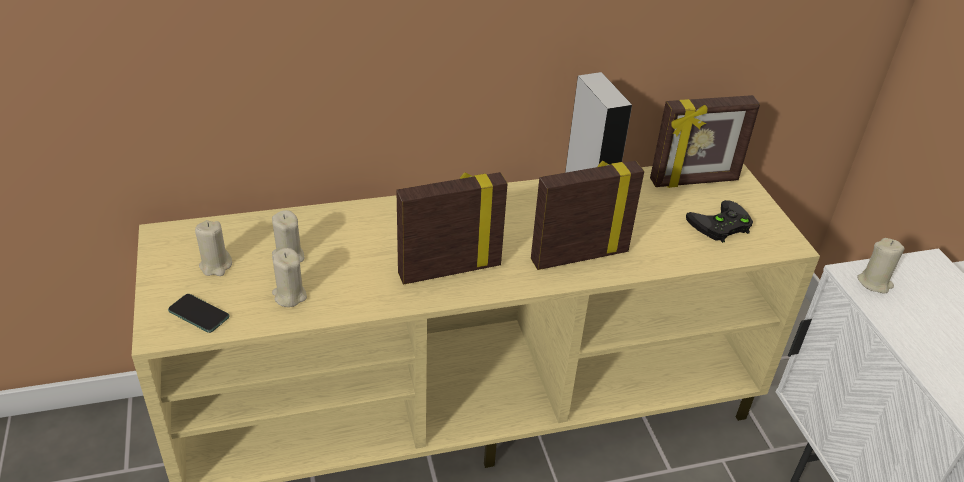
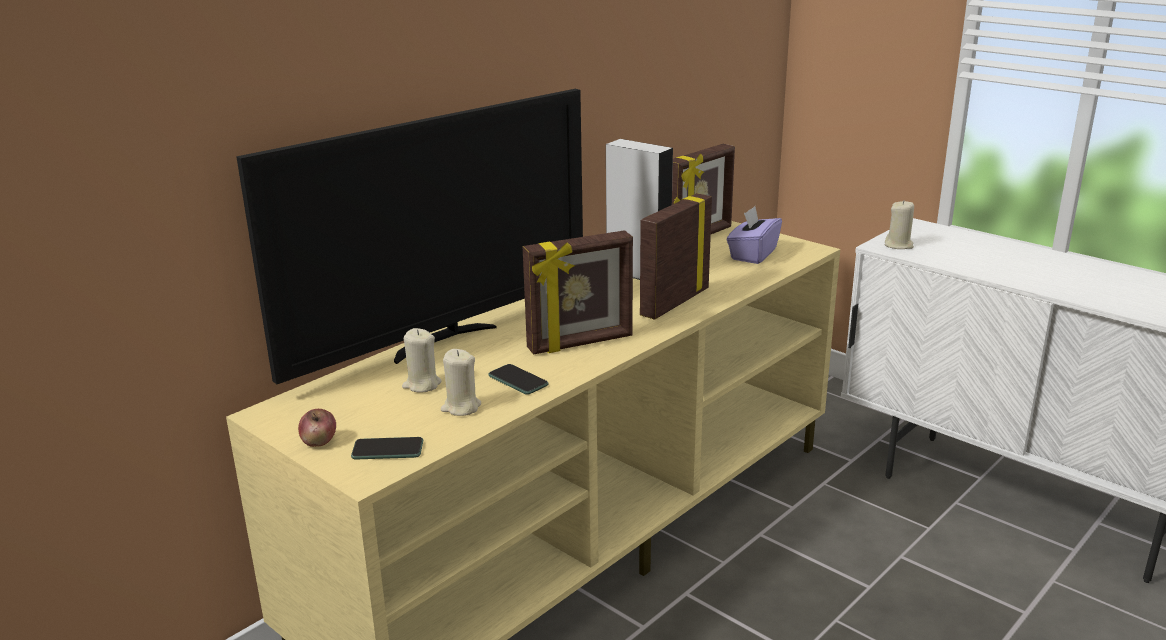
camera: 30 degrees left, 15 degrees down
beige candle [195,220,232,276] -> none
picture frame [396,172,508,285] -> picture frame turned 150 degrees counterclockwise [523,230,633,354]
black game controller [686,200,753,243] -> purple tissue box [727,206,782,264]
none -> television [236,89,583,384]
none -> apple [298,409,336,447]
none -> phone [488,364,549,395]

